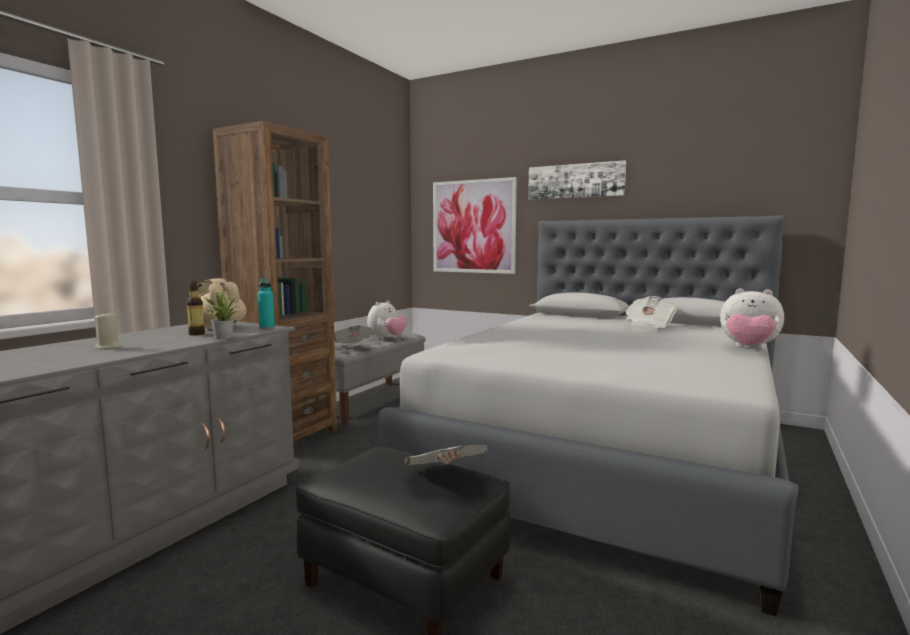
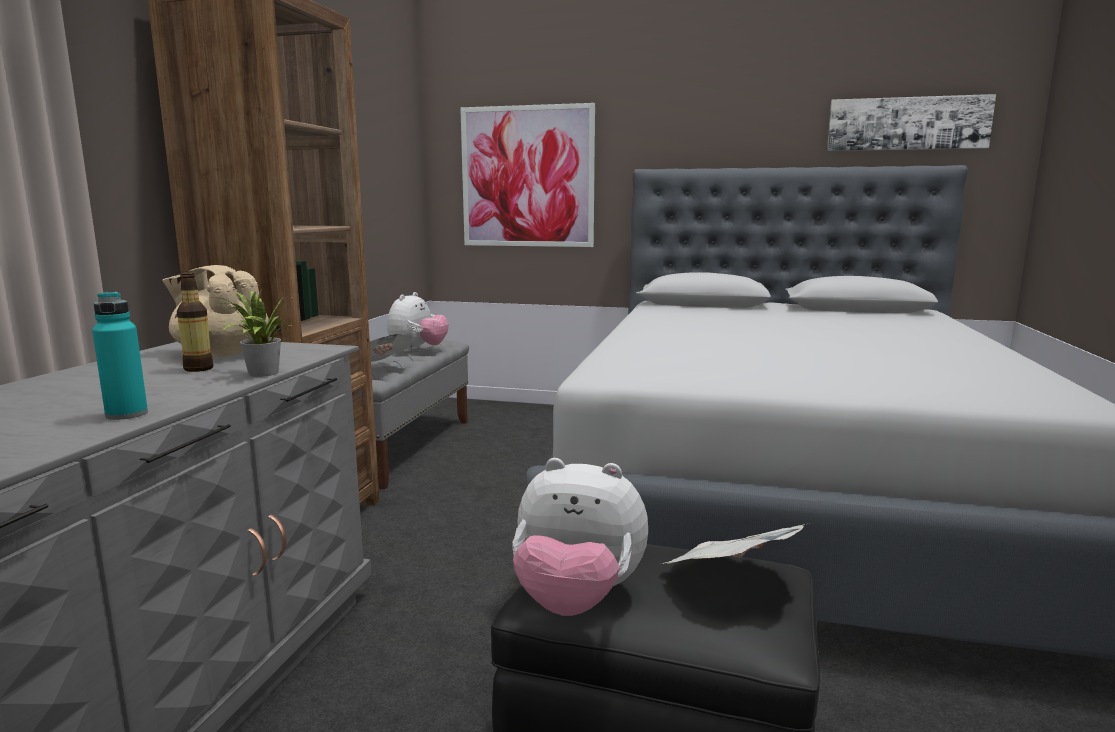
camera: 15 degrees left, 5 degrees up
beige candle [94,311,123,349] -> none
turquoise bottle [257,279,275,329] -> turquoise bottle moved to [92,291,148,420]
picture [528,160,626,200] -> picture moved to [827,94,996,151]
newspaper [625,296,677,330] -> none
plush toy [720,288,784,349] -> plush toy moved to [512,458,648,616]

